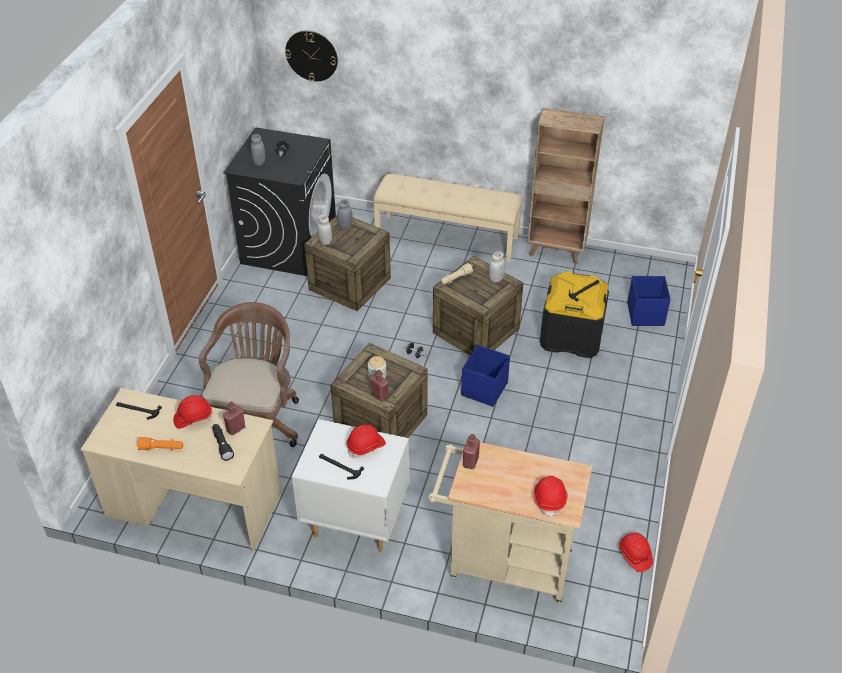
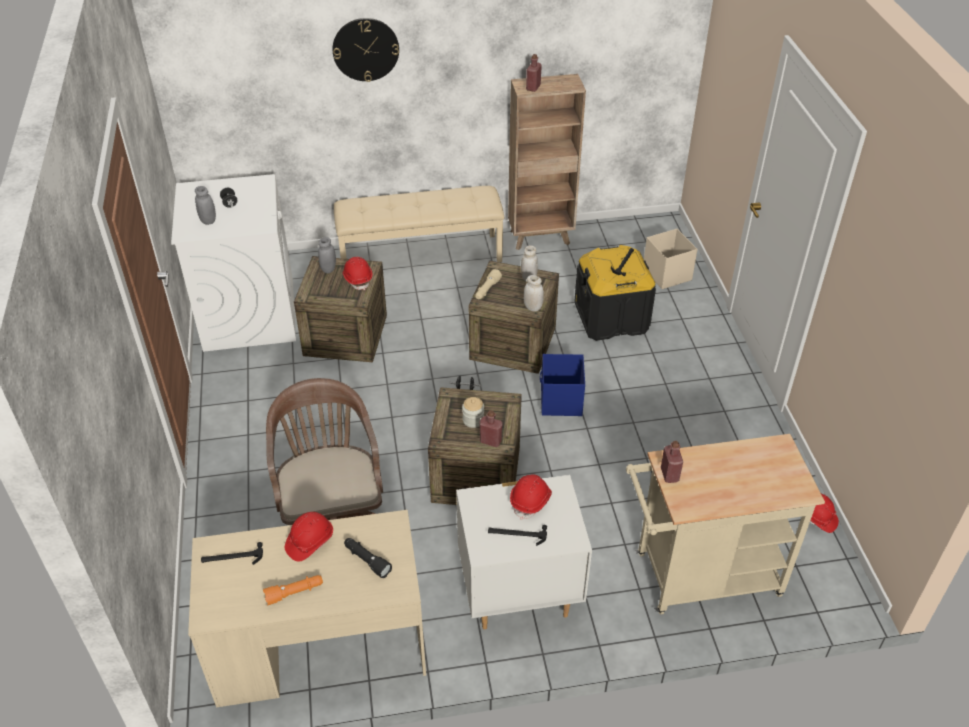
camera: 25 degrees left, 0 degrees up
black washing machine [223,127,336,276] -> white washing machine [171,174,296,352]
red bottle [223,401,245,435] -> red bottle moved to [526,54,542,92]
wall clock [285,30,338,82] -> wall clock moved to [332,18,399,82]
white jar [317,215,332,245] -> white jar moved to [524,275,544,311]
red hard hat [534,476,567,518] -> red hard hat moved to [342,257,372,290]
blue storage box [627,276,671,326] -> beige storage box [644,229,698,289]

